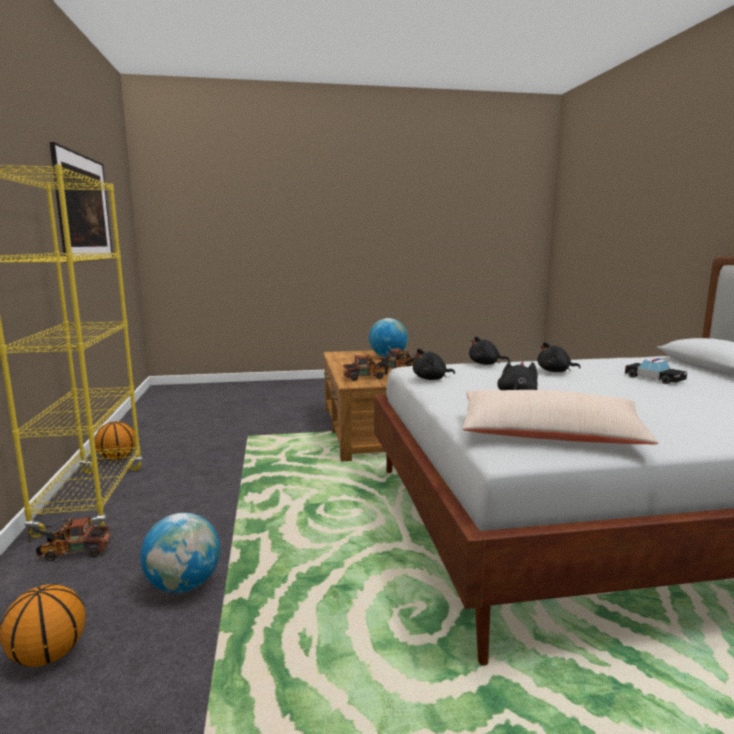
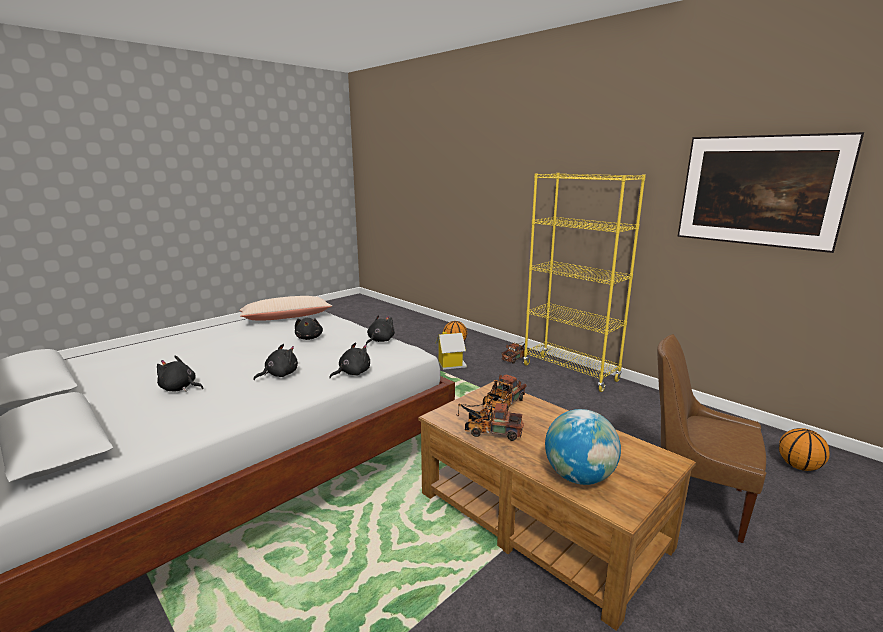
camera: 145 degrees right, 5 degrees up
basketball [94,421,135,460] -> basketball moved to [779,428,830,471]
globe [140,513,220,593] -> toy house [436,332,467,370]
toy car [625,358,688,384] -> black plush toy [157,356,204,392]
none -> brown chair [657,334,766,543]

